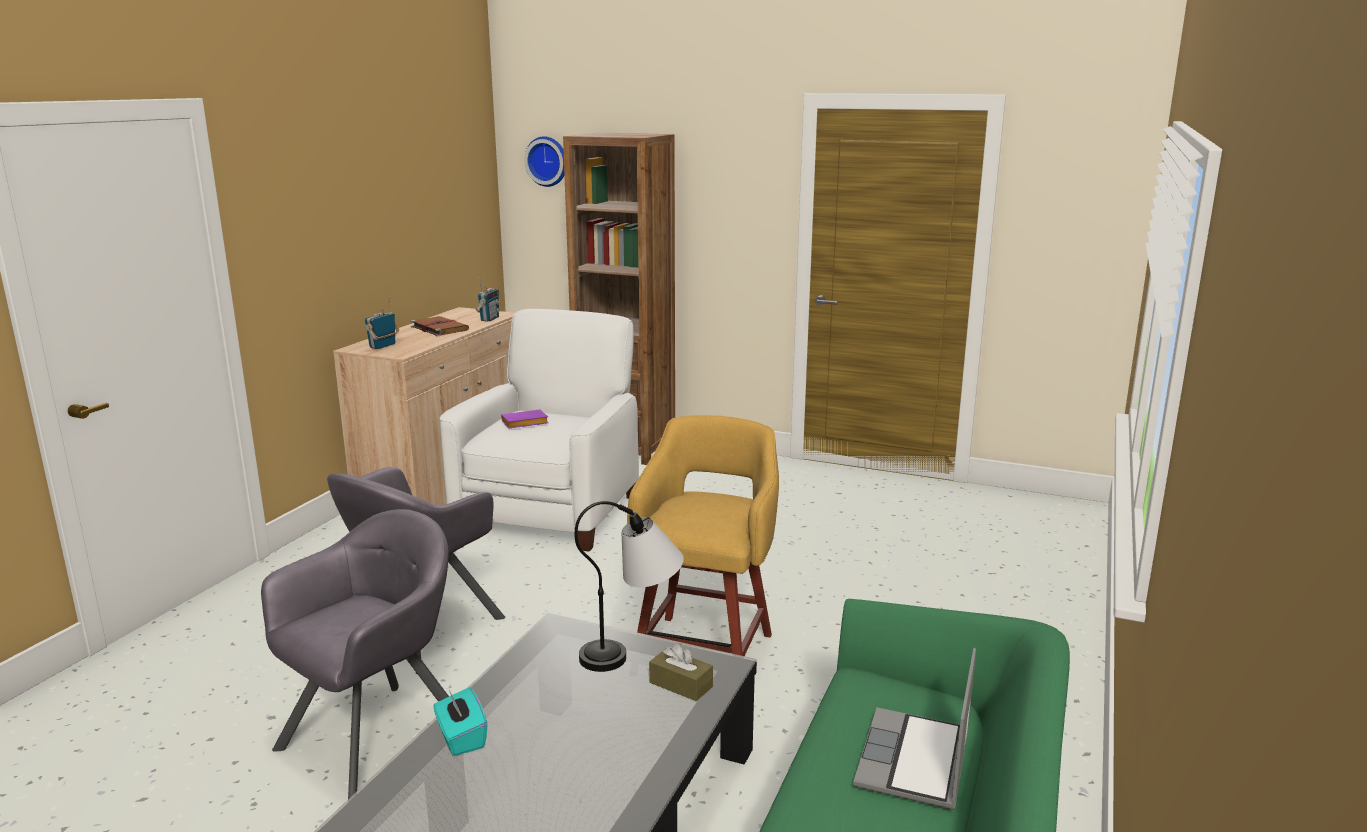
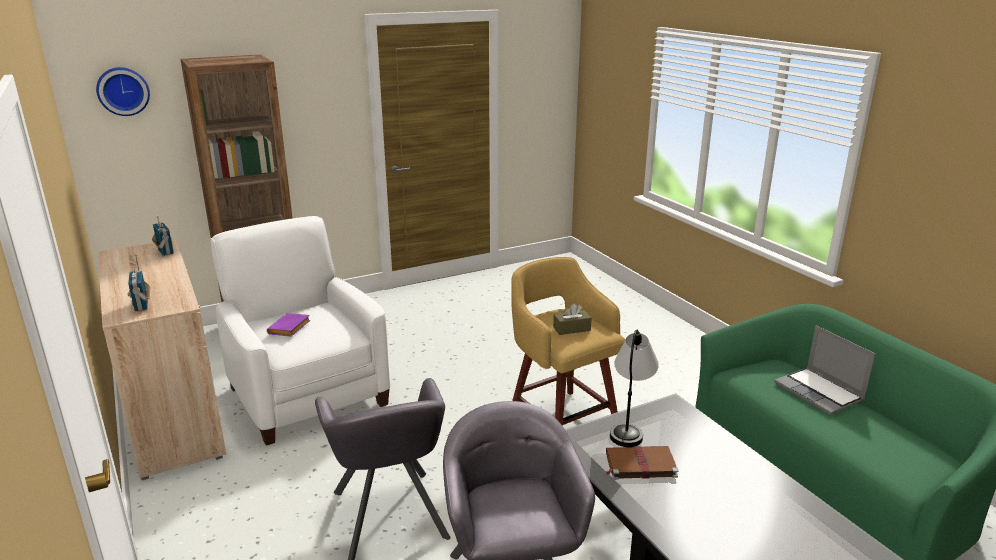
camera: 50 degrees left, 5 degrees up
brown book [411,316,469,336] -> brown book moved to [605,446,679,480]
turquoise tissue box [433,687,488,756] -> none
brown tissue box [649,643,713,701] -> brown tissue box moved to [553,303,592,335]

